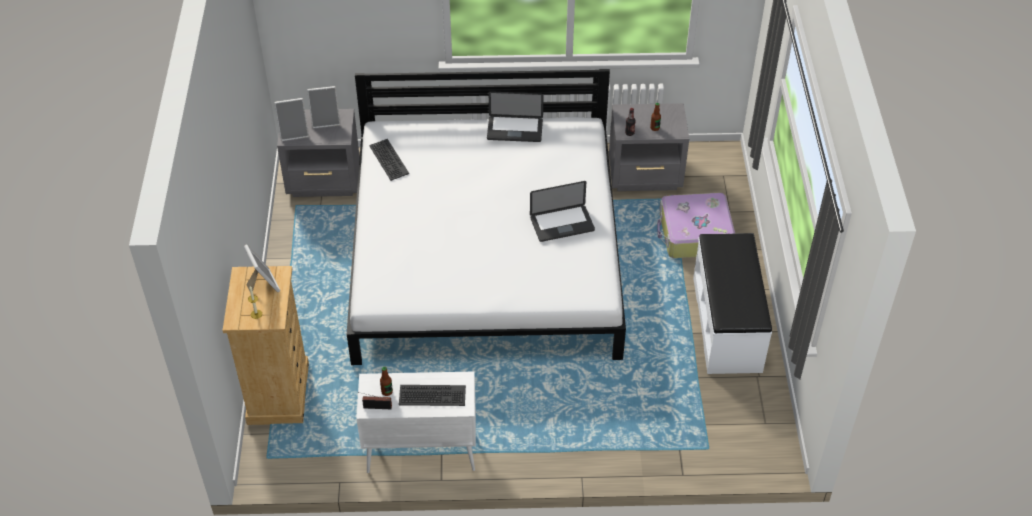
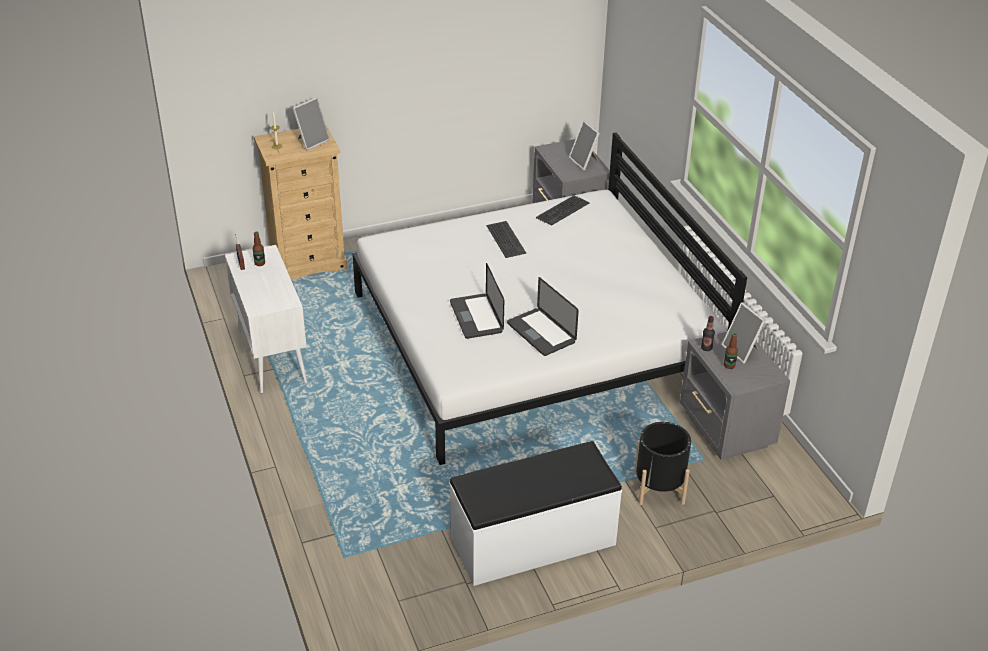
camera: 70 degrees right, 10 degrees down
picture frame [274,98,309,141] -> picture frame moved to [722,302,766,364]
keyboard [399,385,466,406] -> keyboard moved to [487,221,526,258]
laptop [487,91,544,142] -> laptop moved to [450,263,504,339]
suitcase [657,193,735,258] -> black planter [634,422,691,505]

